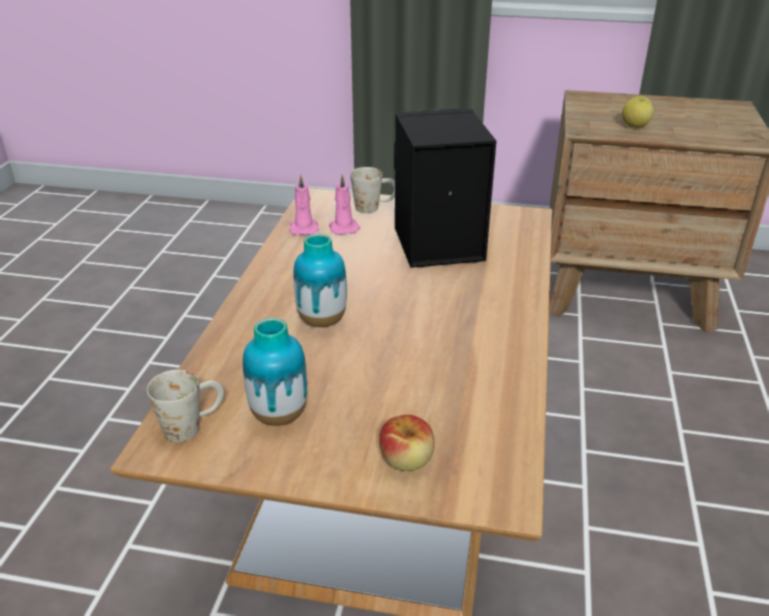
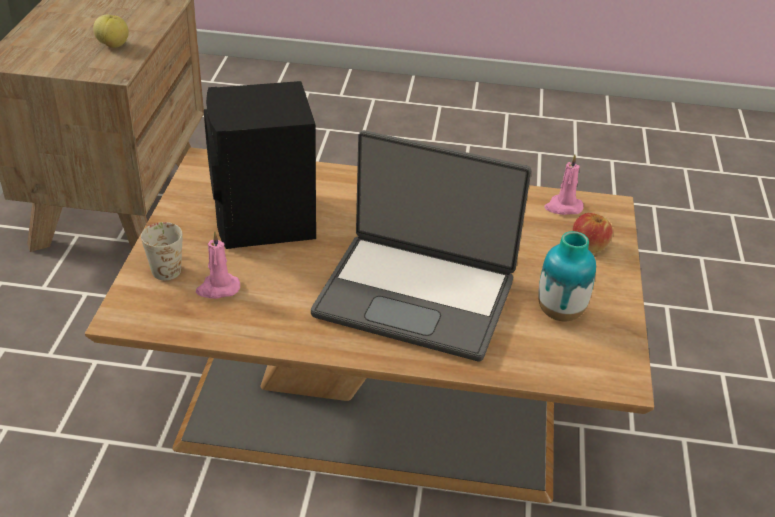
camera: 95 degrees left, 5 degrees up
white mug [147,370,224,442] -> none
pink candle [289,175,319,236] -> pink candle moved to [544,154,584,215]
vase [293,234,347,327] -> laptop [311,130,531,362]

